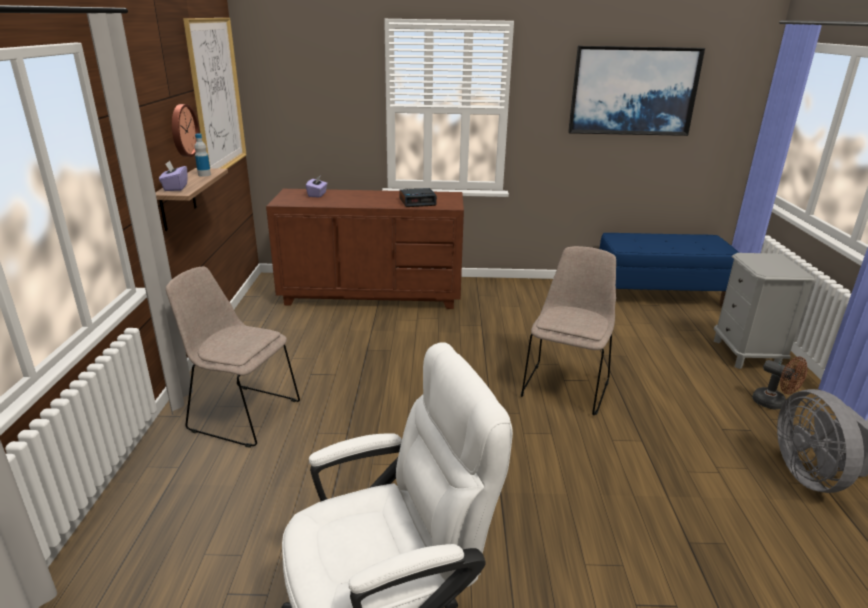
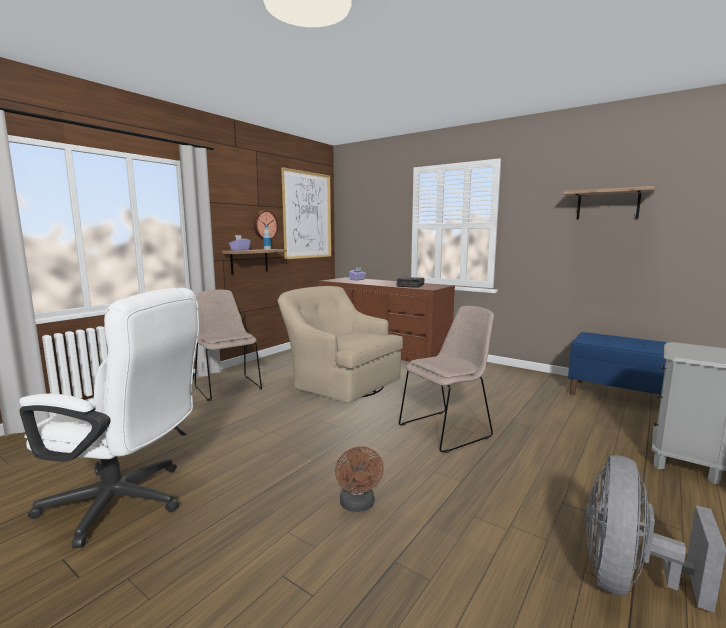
camera: 35 degrees right, 15 degrees down
picture [568,45,705,136] -> shelf [563,186,655,220]
brown fan [752,356,808,409] -> brown fan moved to [335,446,384,512]
none -> beige armchair [278,286,403,403]

